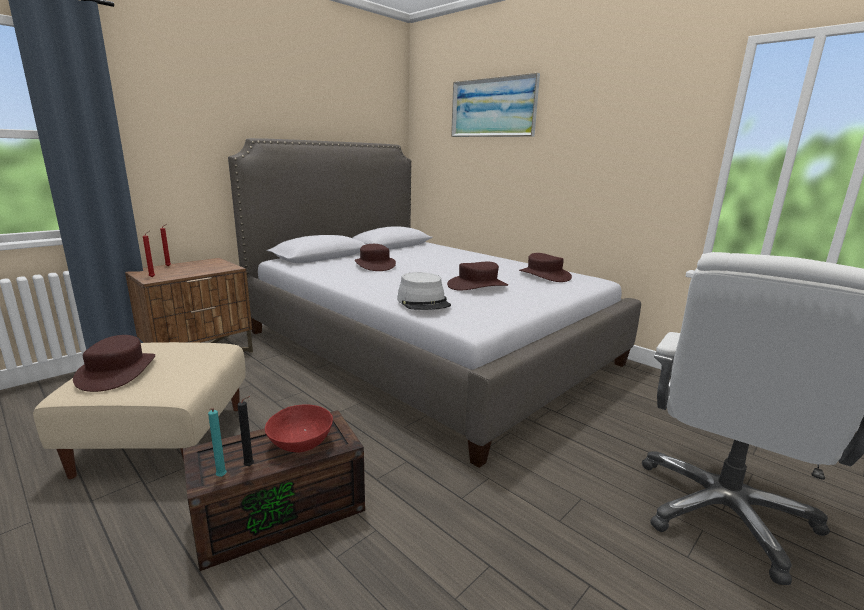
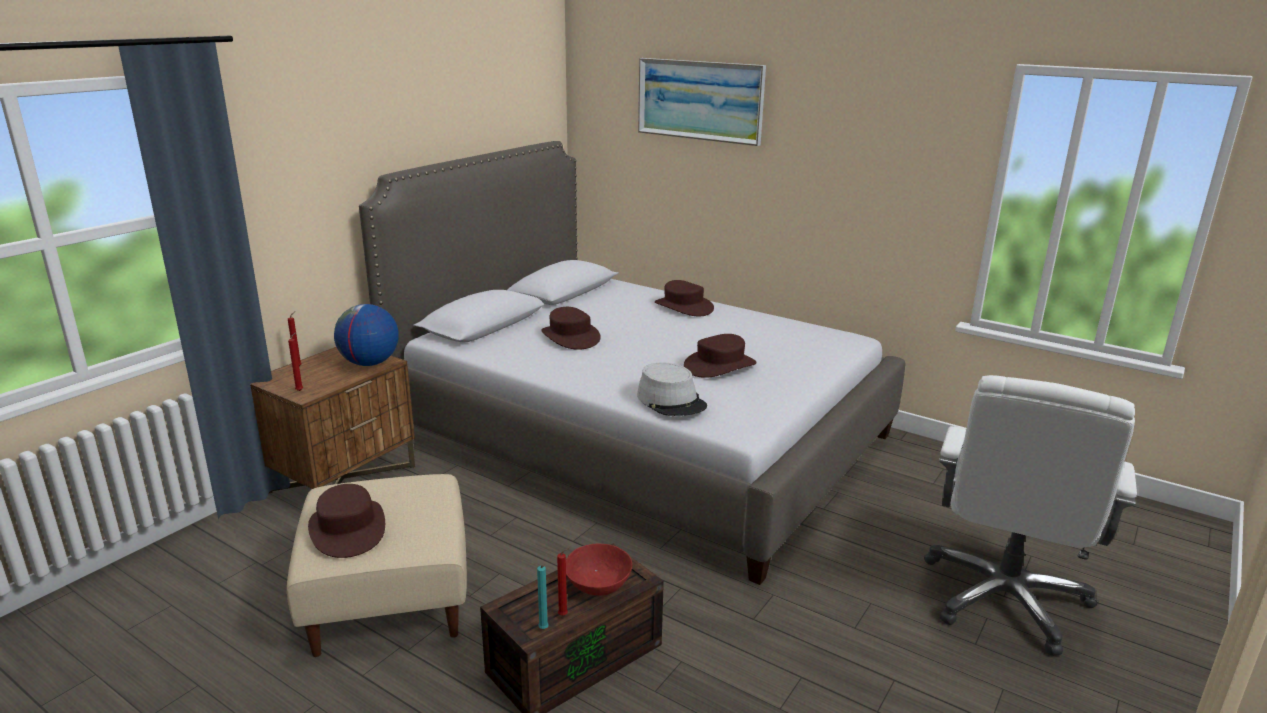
camera: 10 degrees left, 5 degrees up
black candle [237,396,254,466] -> red candle [557,548,570,615]
brown hat [519,253,572,282] -> brown hat moved to [655,280,714,316]
none -> globe [334,304,399,366]

